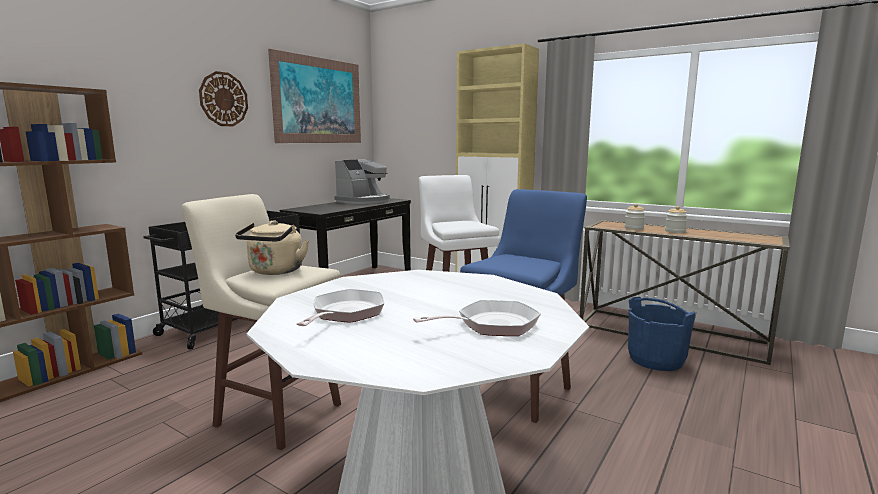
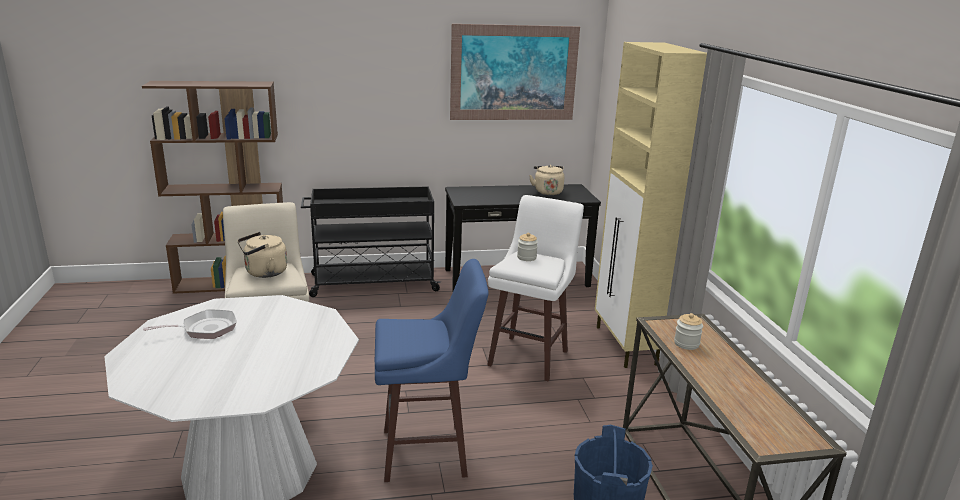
camera: 45 degrees right, 10 degrees up
wall clock [199,71,248,126] -> none
coffee machine [334,159,390,204] -> beige kettle [529,165,564,195]
frying pan [413,300,541,336] -> none
jar [665,206,688,233] -> jar moved to [517,233,538,261]

